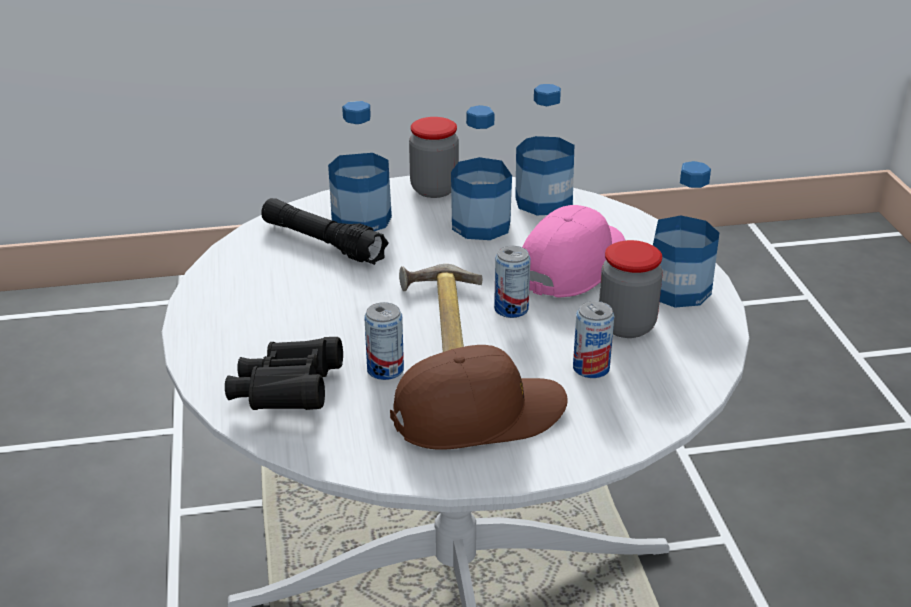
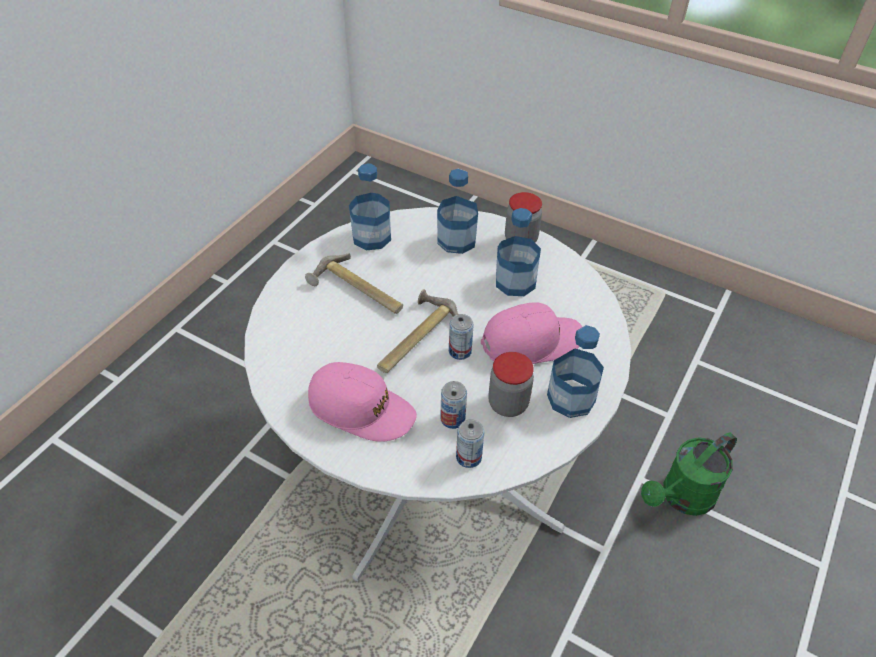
camera: 40 degrees right, 15 degrees up
black binoculars [225,337,343,410] -> none
black flashlight [261,198,389,265] -> none
can [364,302,404,380] -> can moved to [456,419,485,468]
brown cap [390,345,568,450] -> pink cap [308,362,417,442]
bottle [515,84,574,215] -> bottle moved to [349,163,391,250]
none -> hammer [305,253,403,314]
none -> green watering can [641,432,737,516]

